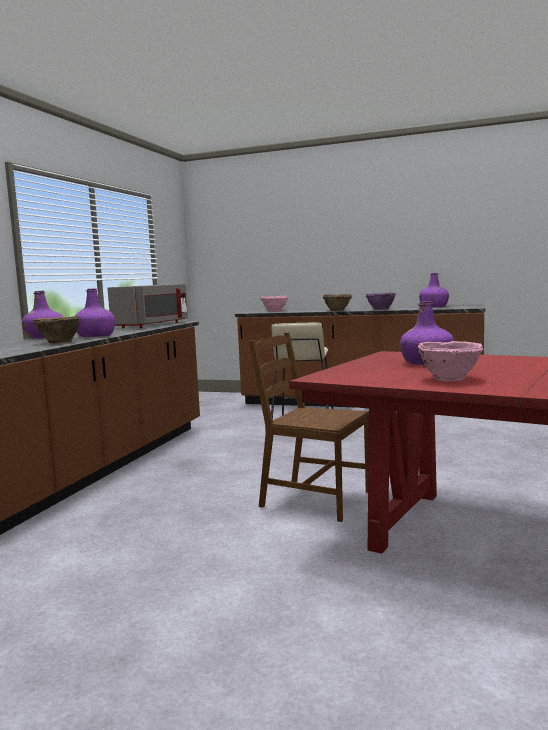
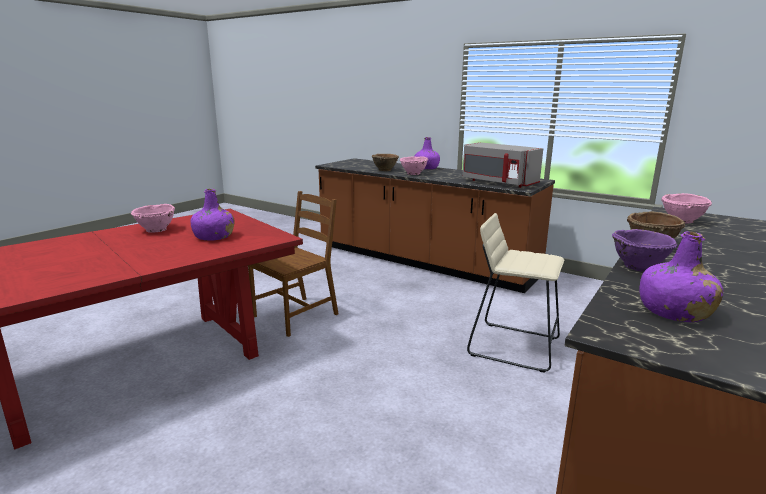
camera: 105 degrees right, 10 degrees up
purple bottle [75,288,115,337] -> pink bowl [400,156,428,175]

